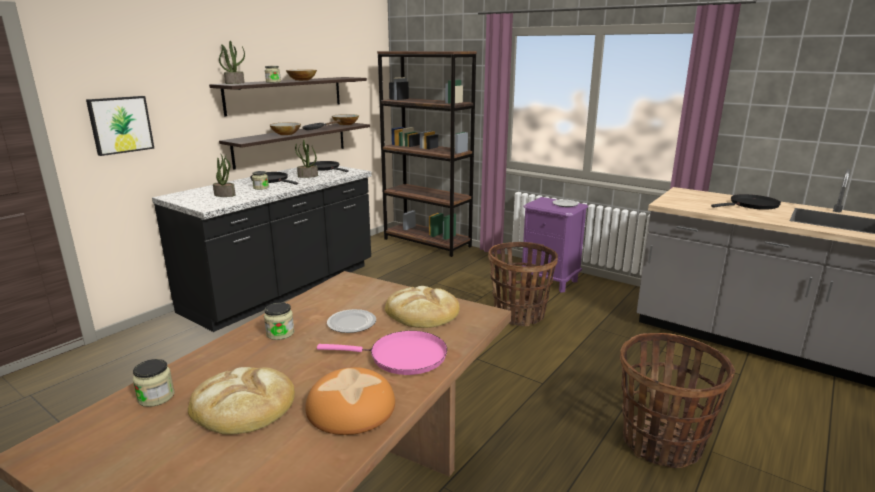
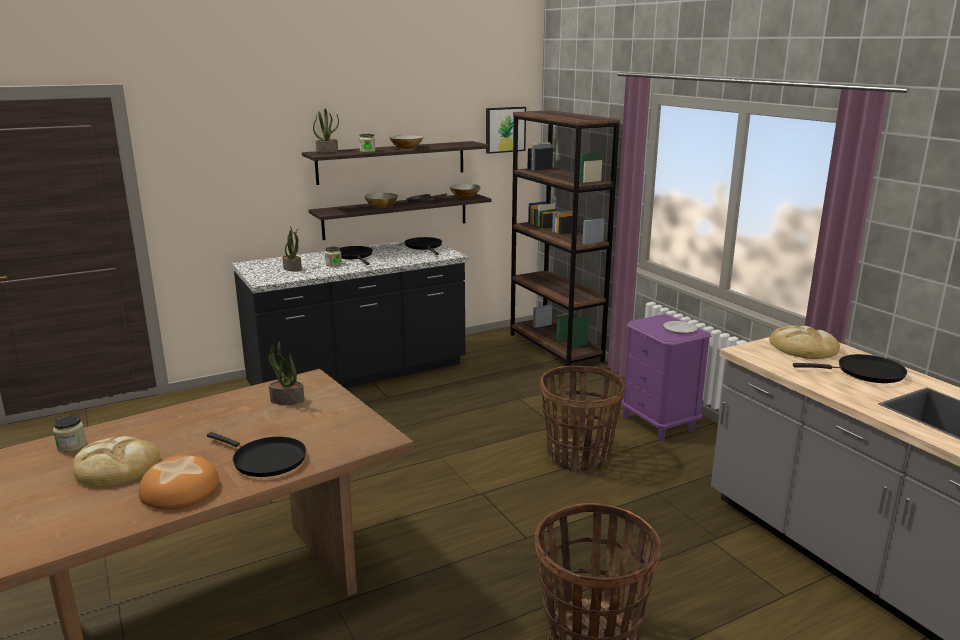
camera: 25 degrees right, 0 degrees up
picture [86,96,154,156] -> picture moved to [486,107,526,154]
jar [264,302,294,340] -> none
potted plant [295,140,318,178] -> potted plant moved to [268,342,304,405]
pink frying pan [317,331,447,375] -> black frying pan [207,432,306,477]
plate [327,309,376,333] -> none
bread [385,286,460,328] -> bread moved to [769,326,840,359]

